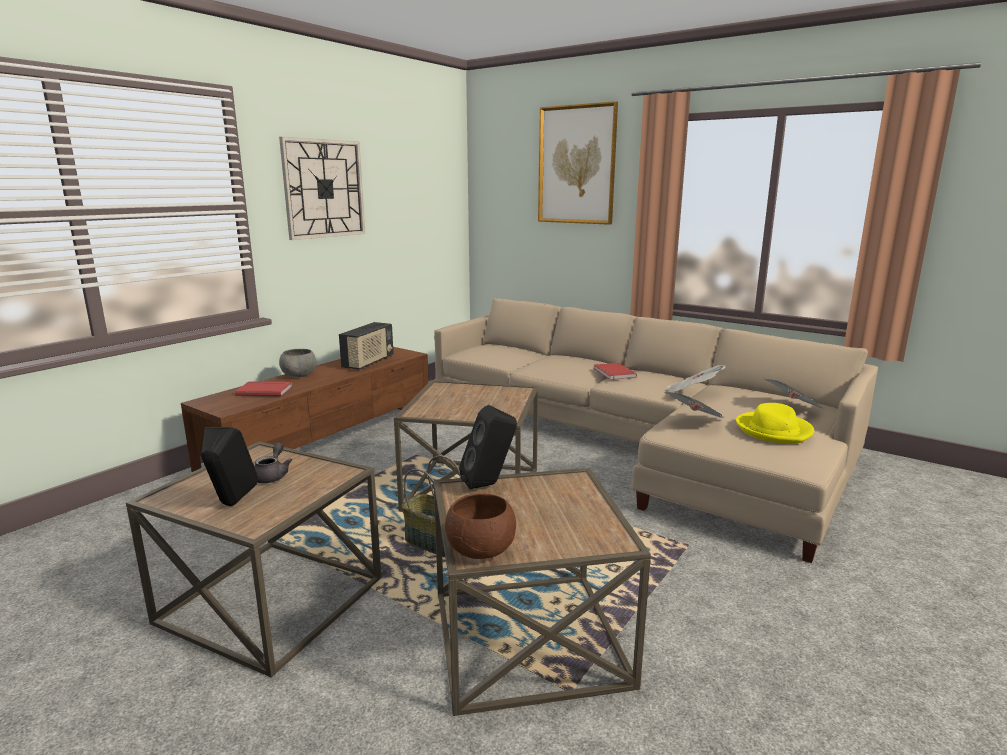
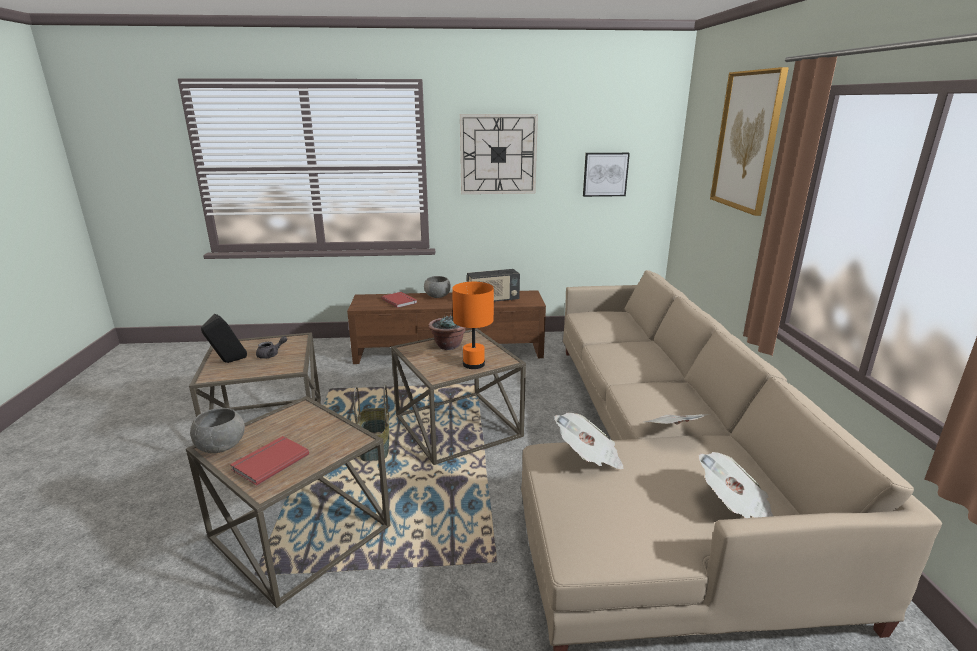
camera: 50 degrees right, 5 degrees up
brown bowl [445,494,516,559] -> grey bowl [190,408,245,453]
black speaker [459,405,517,489] -> none
red book [594,363,637,380] -> red book moved to [230,436,309,486]
yellow hat [736,403,814,444] -> none
none -> potted plant [428,315,465,350]
none -> orange table lamp [452,282,494,369]
none -> picture [583,153,630,197]

